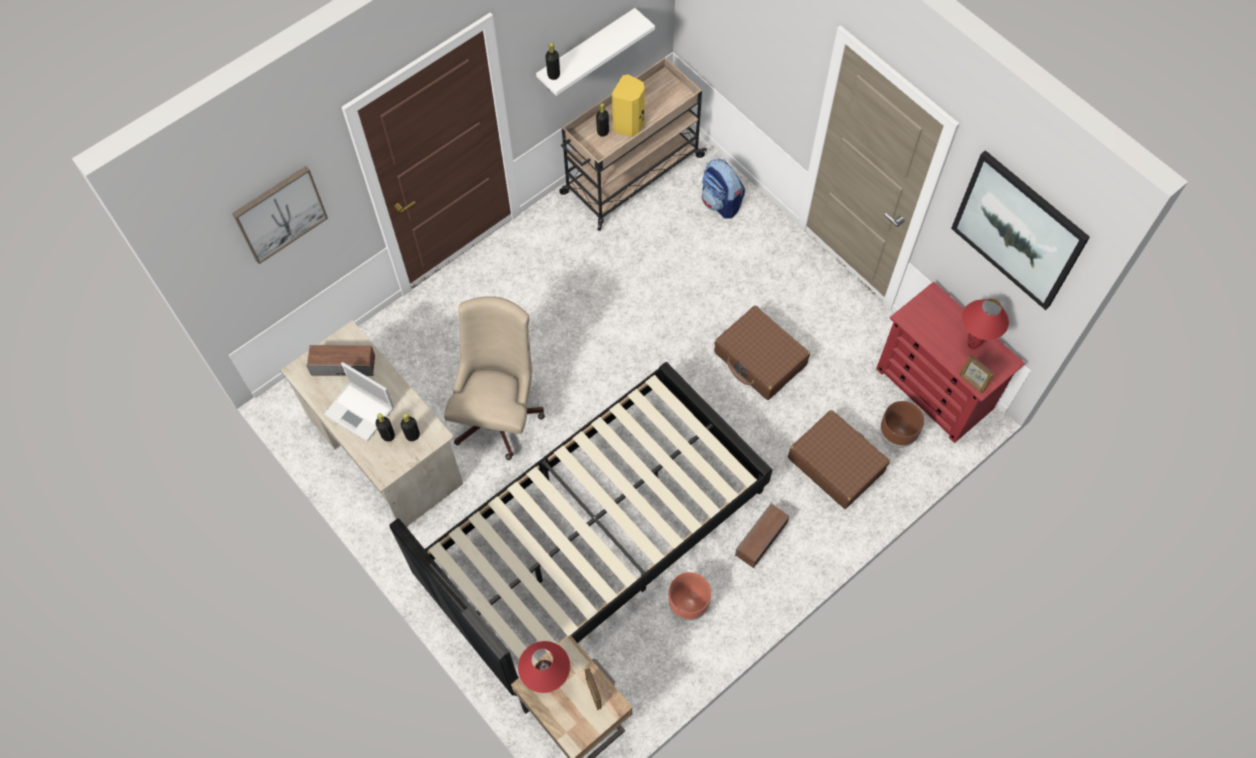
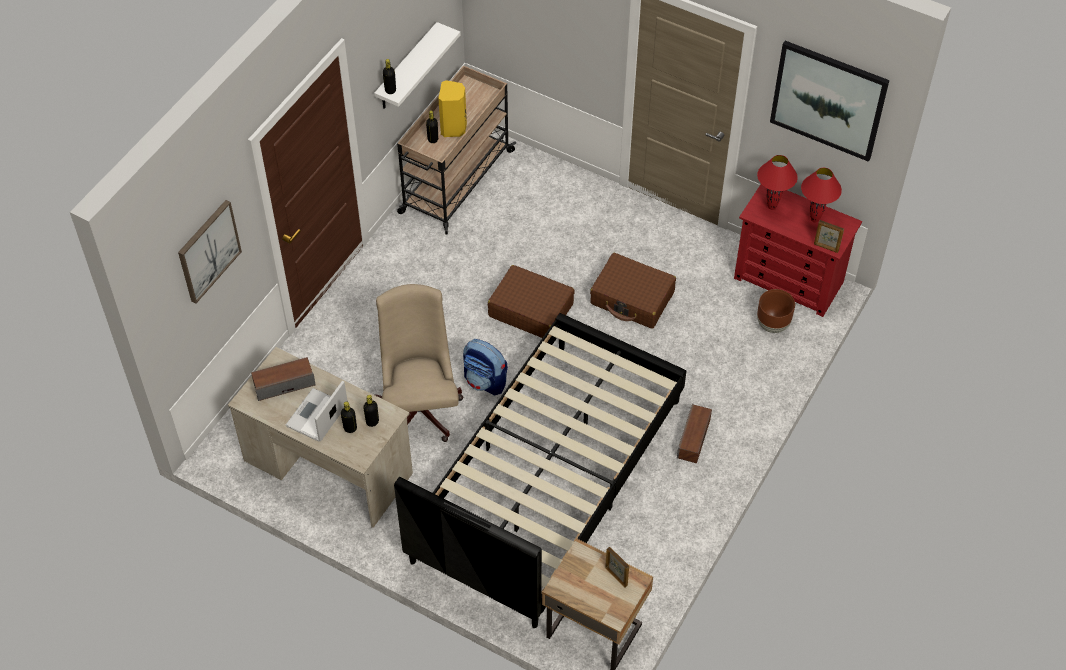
camera: 20 degrees left, 10 degrees down
laptop [324,362,394,441] -> laptop turned 105 degrees clockwise [286,381,348,442]
red table lamp [518,641,570,693] -> red table lamp moved to [757,155,798,210]
brown planter [668,572,711,621] -> none
backpack [702,159,745,218] -> backpack moved to [463,339,508,395]
brown suitcase [788,410,890,509] -> brown suitcase moved to [488,265,575,338]

